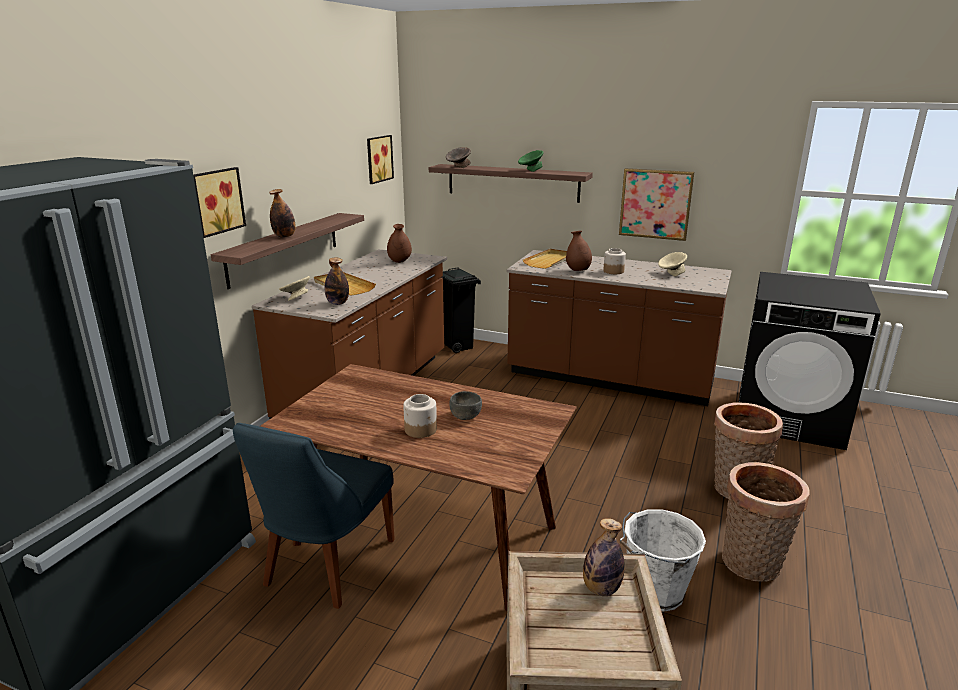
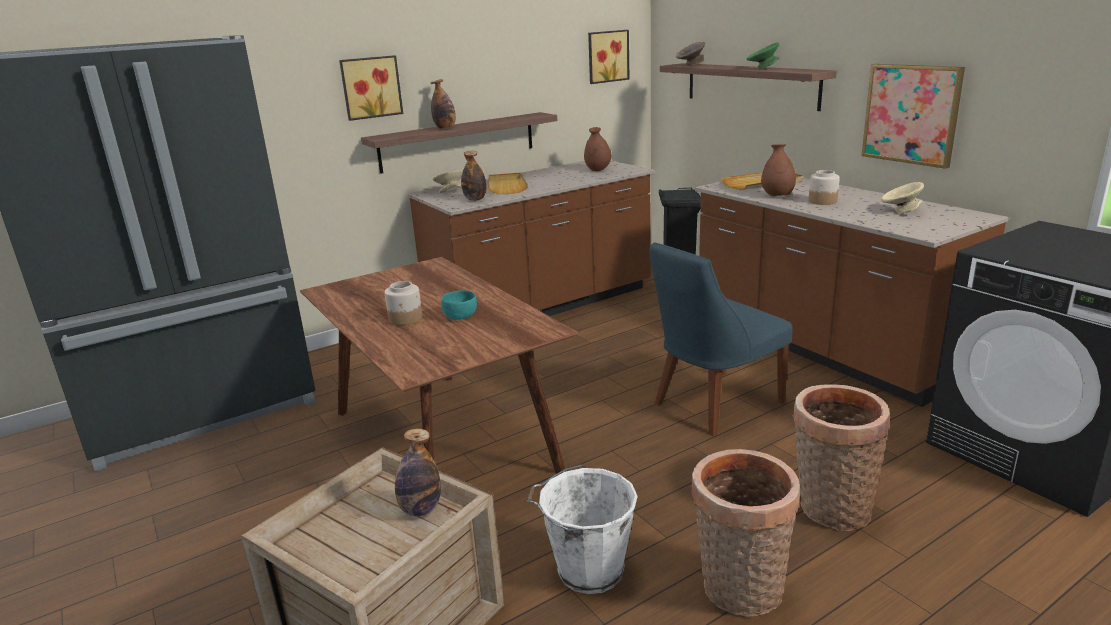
camera: 35 degrees right, 0 degrees up
blue chair [233,423,395,609] -> blue chair moved to [649,243,792,436]
grey bowl [449,391,482,420] -> turquoise bowl [441,290,477,320]

